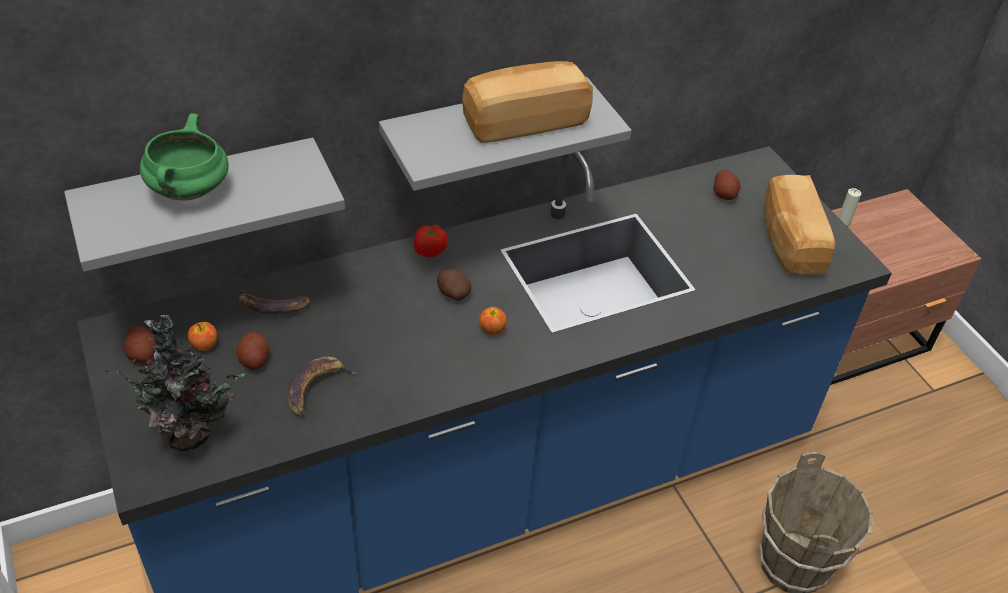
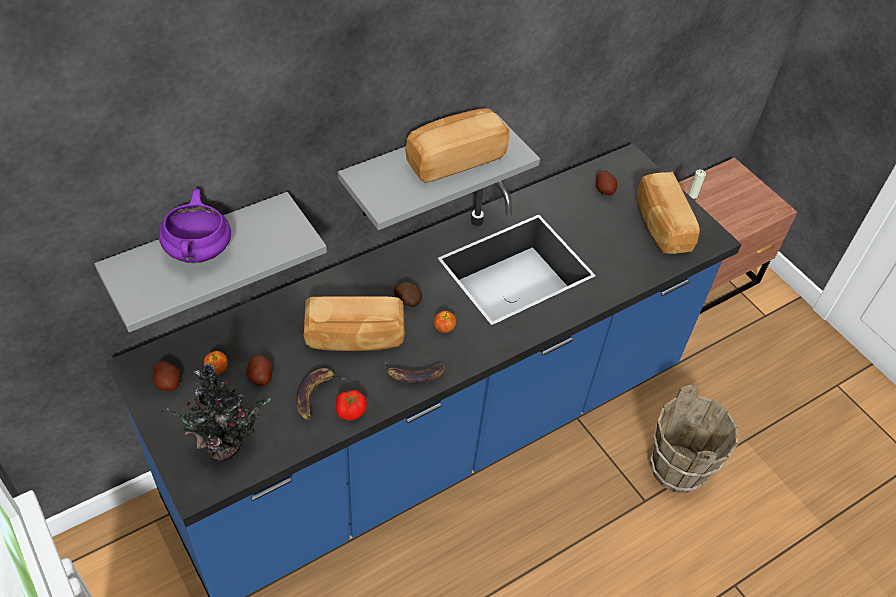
camera: 10 degrees left, 5 degrees up
green cooking pot [140,113,229,201] -> purple cooking pot [159,189,231,263]
banana [238,289,311,314] -> banana moved to [384,361,445,383]
tomato [413,225,448,258] -> tomato moved to [335,390,367,421]
none -> bread [304,296,405,351]

